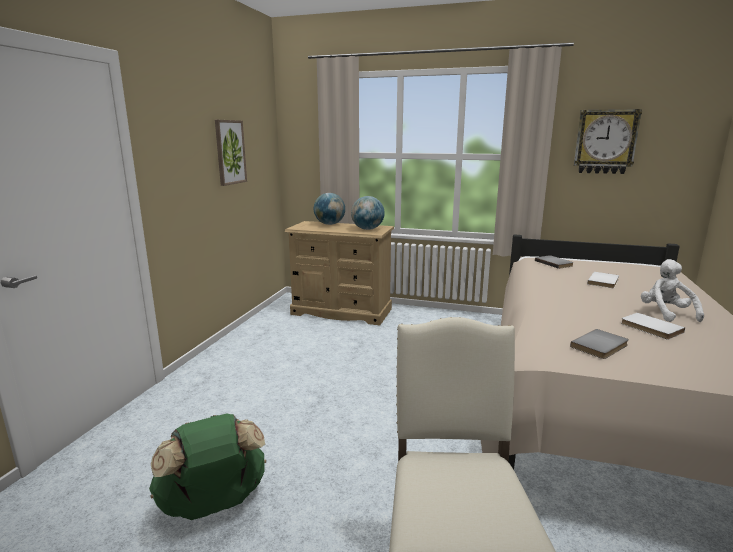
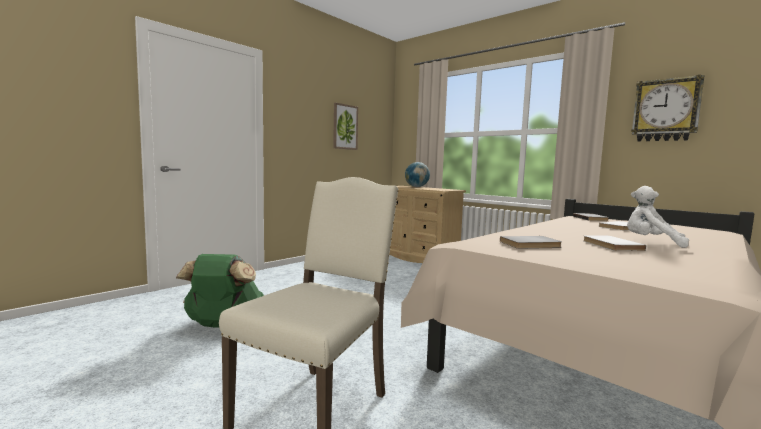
camera: 25 degrees right, 10 degrees down
globe [351,196,385,230] -> none
white plush toy [641,259,704,322] -> white plush toy turned 75 degrees counterclockwise [627,186,689,248]

